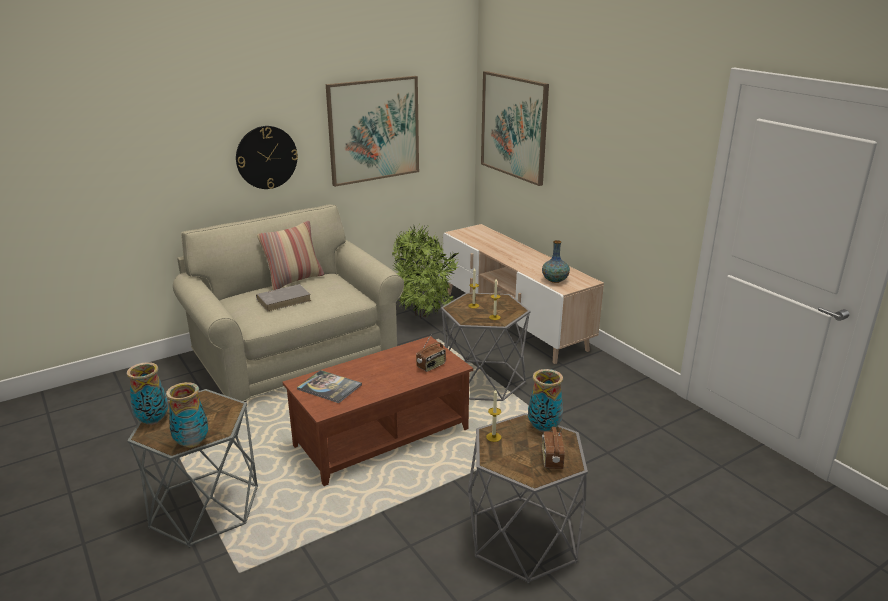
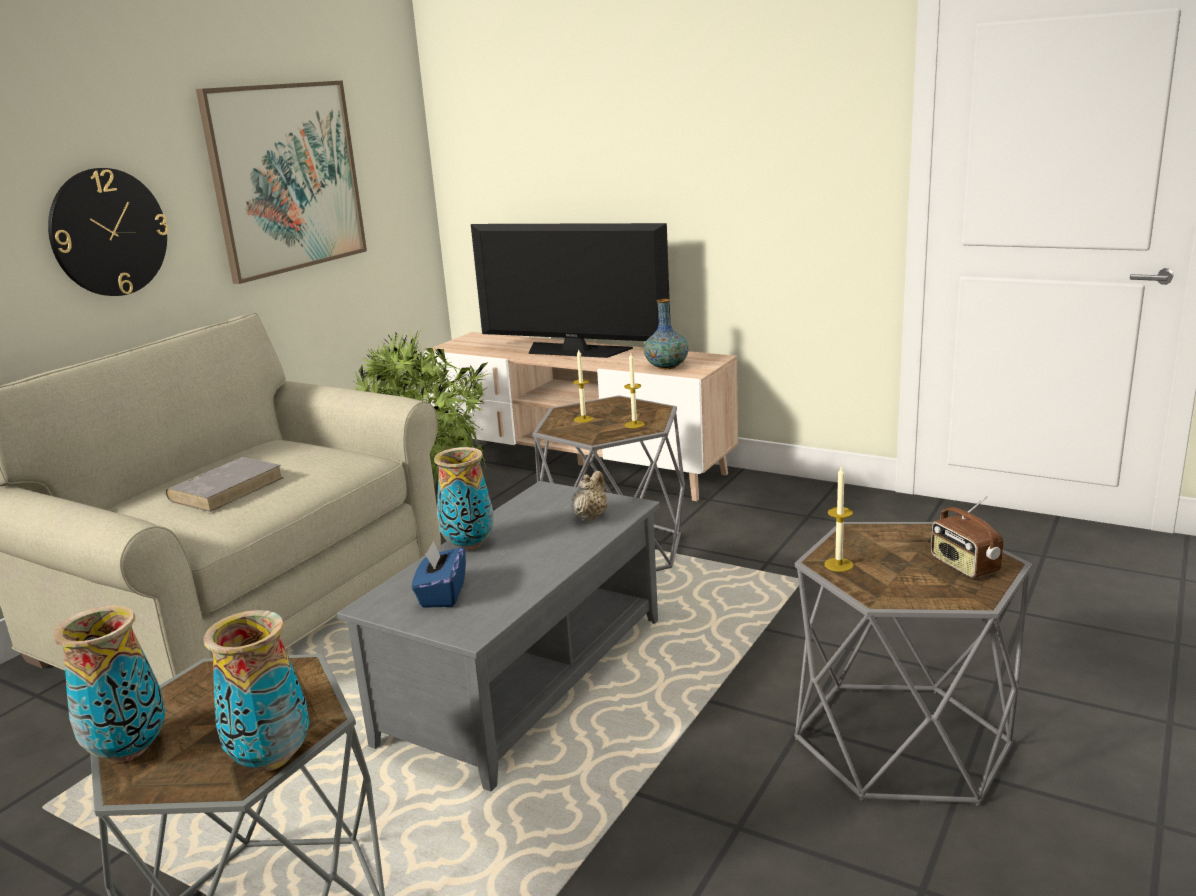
camera: 25 degrees left, 5 degrees down
pillow [257,221,324,290] -> none
brown coffee table [283,336,473,486] -> grey coffee table [337,481,660,792]
book [297,370,362,403] -> blue tissue box [412,541,466,608]
radio [416,334,446,372] -> beige teapot [571,471,607,522]
picture [481,71,549,186] -> none
vase [528,369,563,432] -> vase moved to [434,447,494,551]
none -> television [471,223,670,358]

